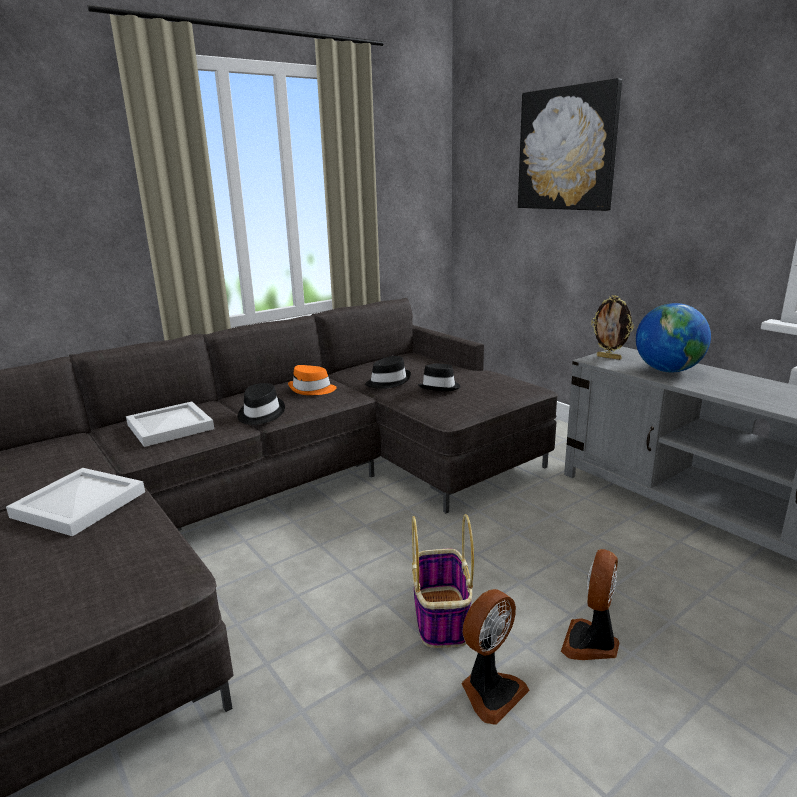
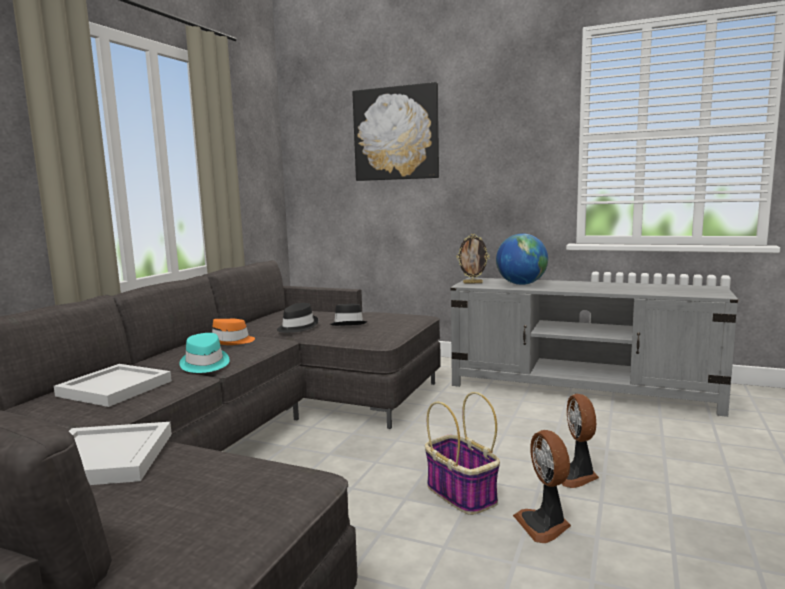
camera: 30 degrees left, 10 degrees down
black hat [238,383,285,425] -> turquoise hat [179,333,230,373]
fan [461,589,530,725] -> fan turned 150 degrees clockwise [513,430,571,543]

